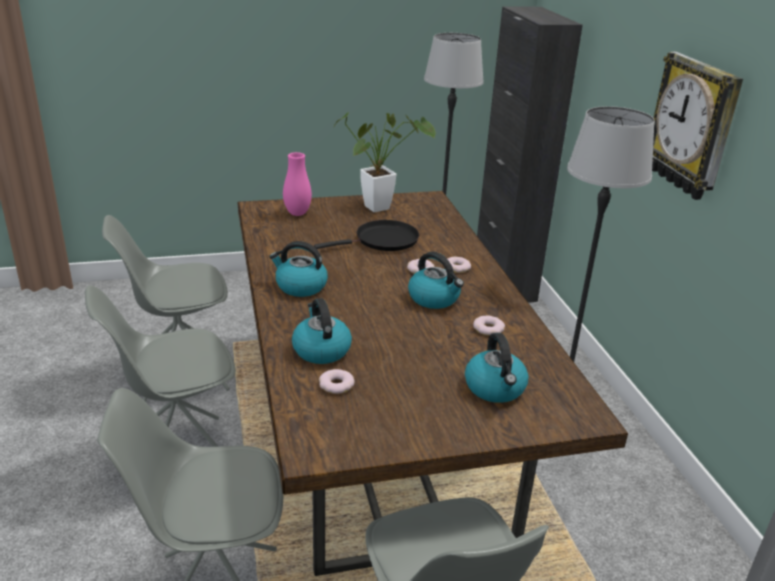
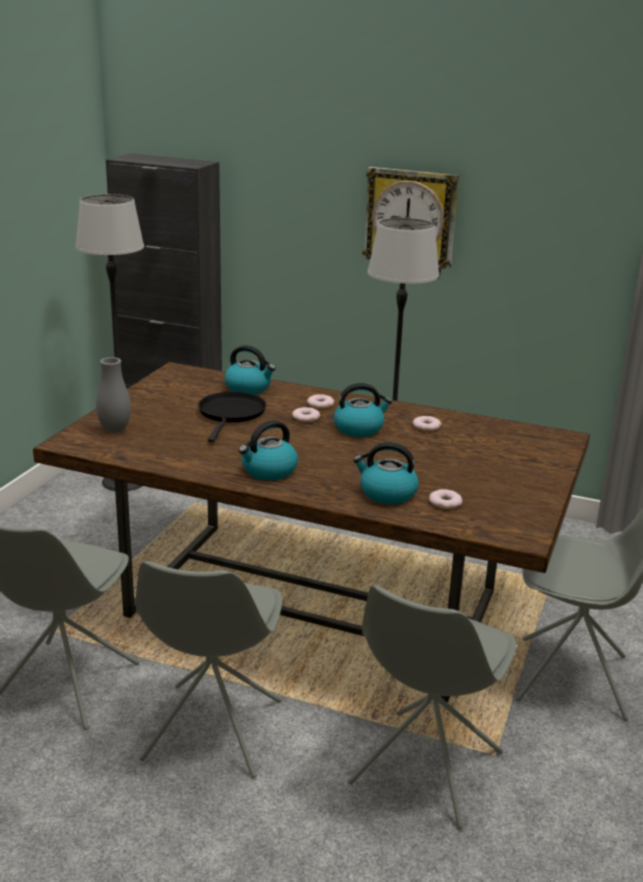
camera: 55 degrees left, 5 degrees down
pink vase [283,152,312,216] -> grey vase [96,357,131,433]
potted plant [333,112,435,212] -> none
kettle [465,333,529,403] -> kettle moved to [224,345,276,394]

